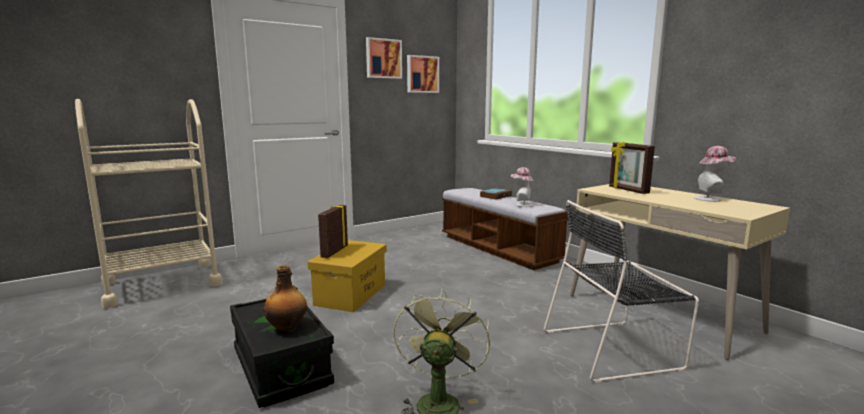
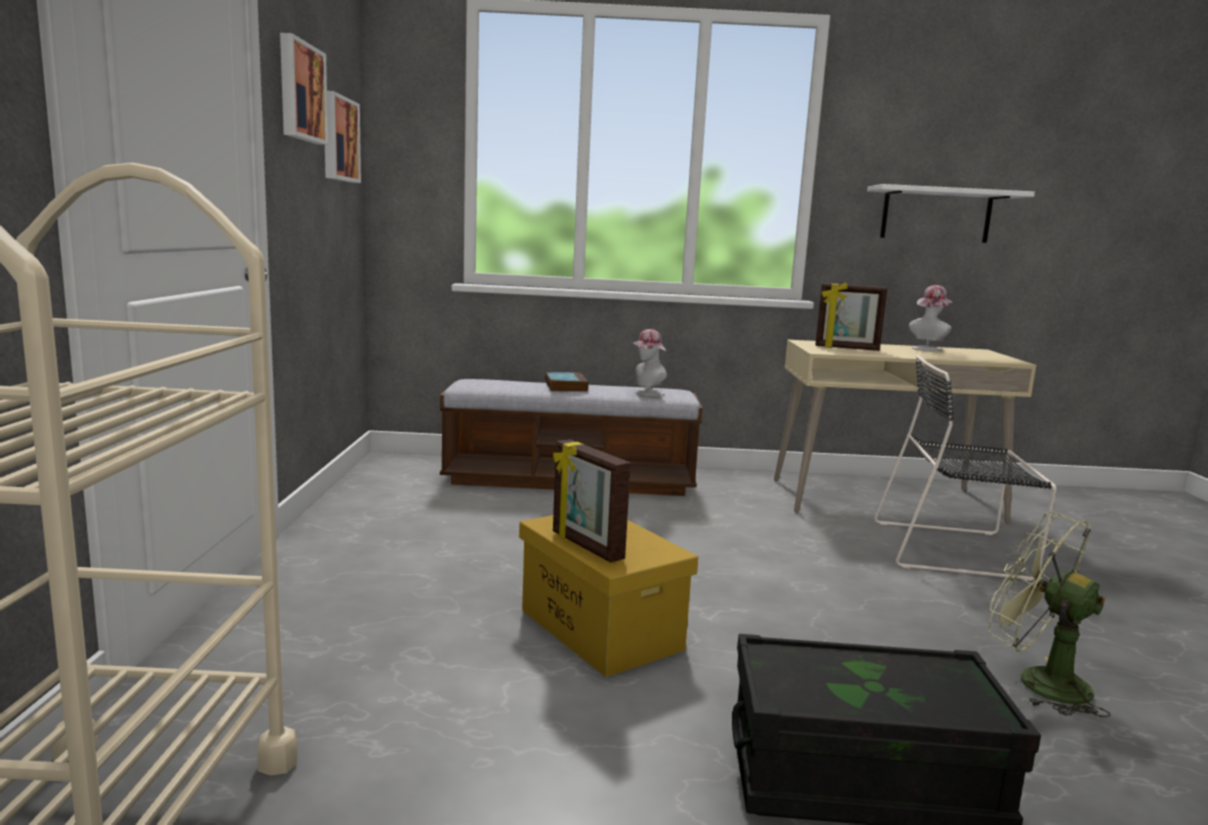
camera: 55 degrees left, 0 degrees up
bottle [263,265,307,334] -> none
black chair [544,200,699,383] -> black chair turned 75 degrees clockwise [874,354,1056,581]
none -> white shelf [867,184,1035,243]

